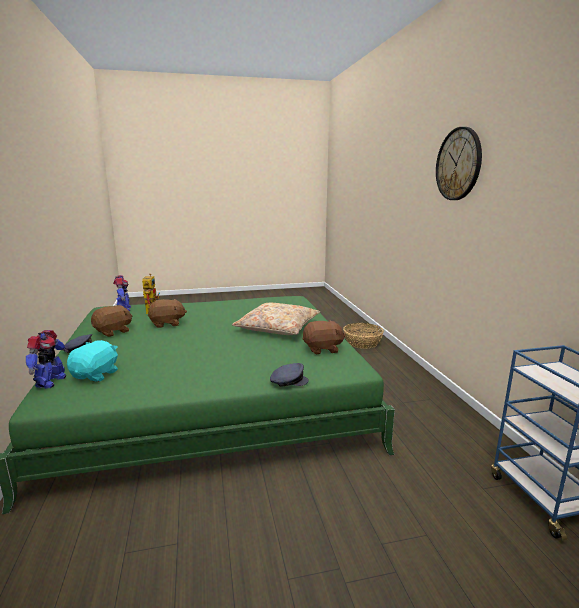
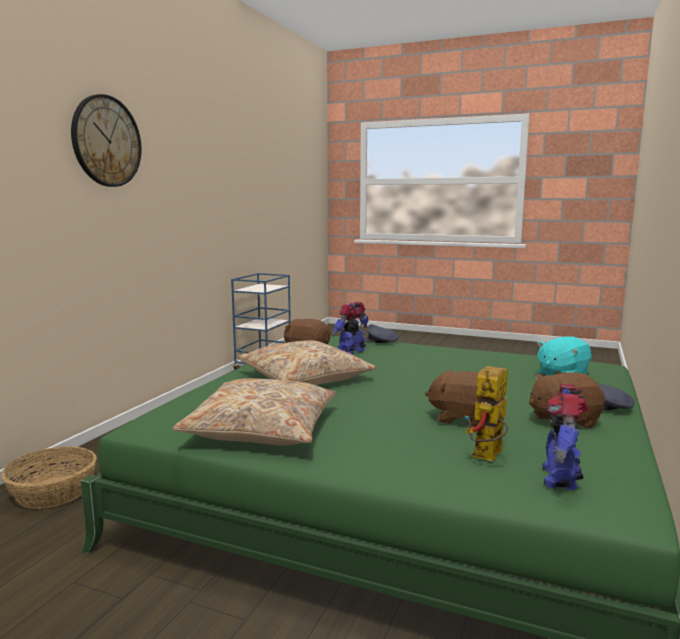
camera: 145 degrees left, 5 degrees down
toy robot [26,330,68,389] -> toy robot moved to [332,302,368,354]
none -> beige pillow [172,378,336,446]

